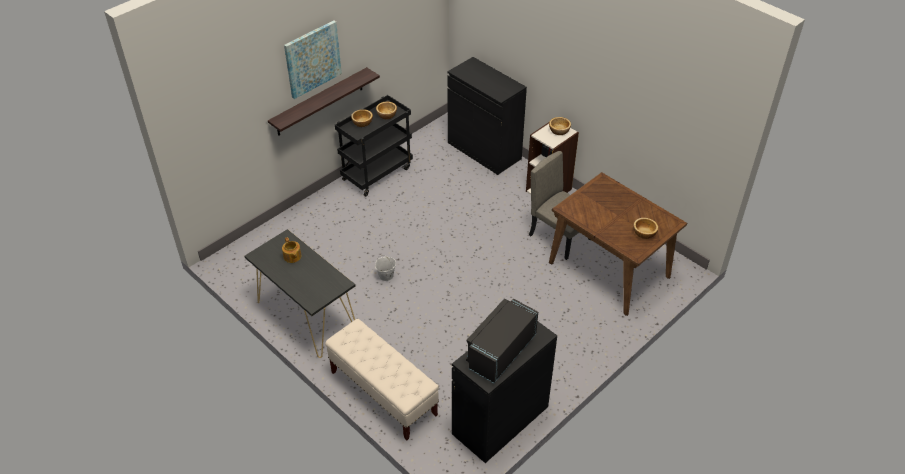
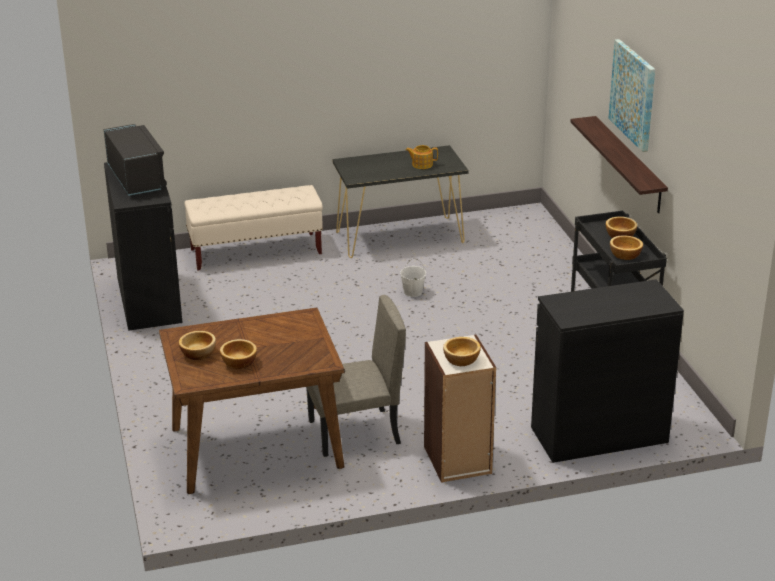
camera: 120 degrees right, 15 degrees down
none -> bowl [220,339,257,369]

